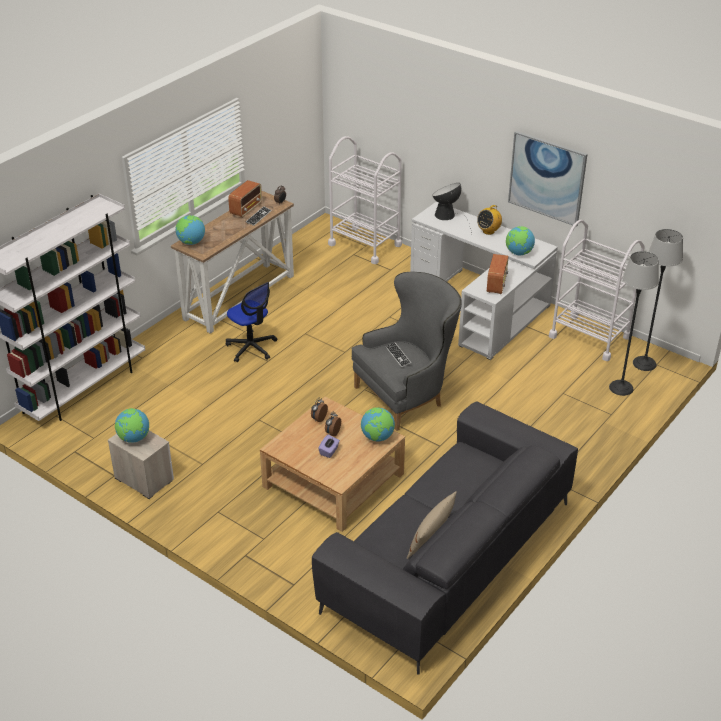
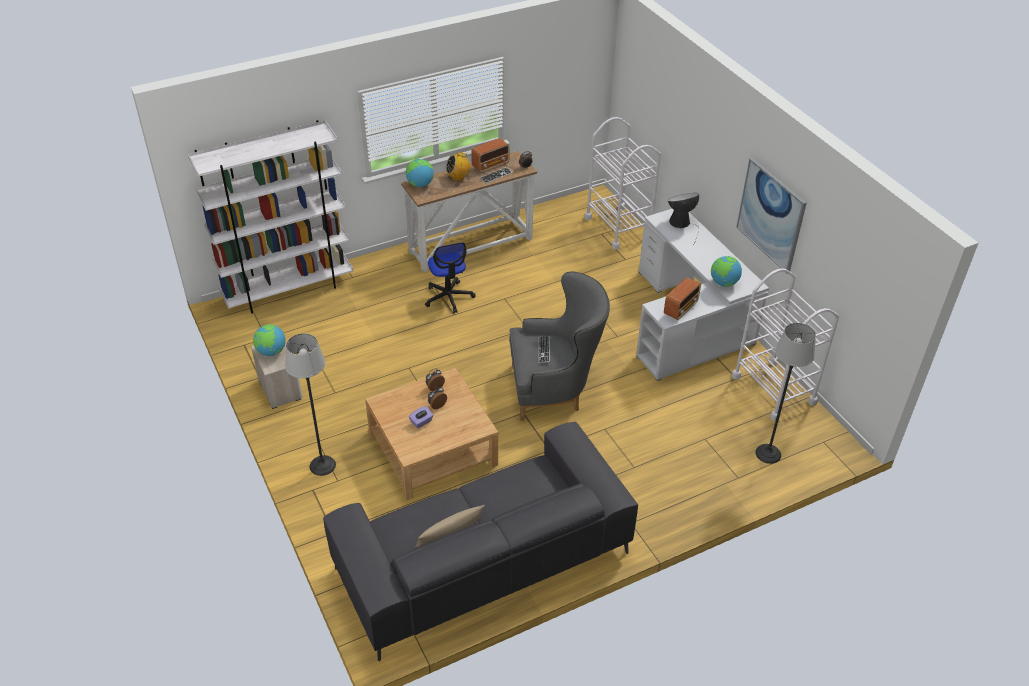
camera: 25 degrees right, 5 degrees up
globe [361,408,395,441] -> none
radio [477,205,502,235] -> radio moved to [446,152,470,181]
floor lamp [633,229,683,371] -> floor lamp moved to [285,334,336,476]

